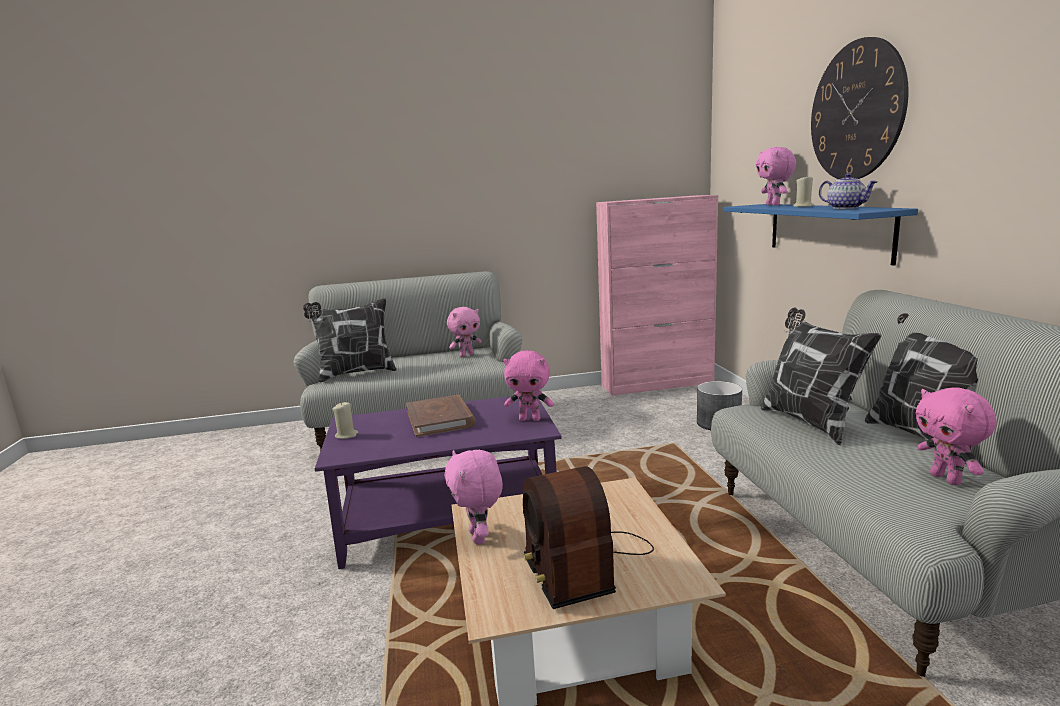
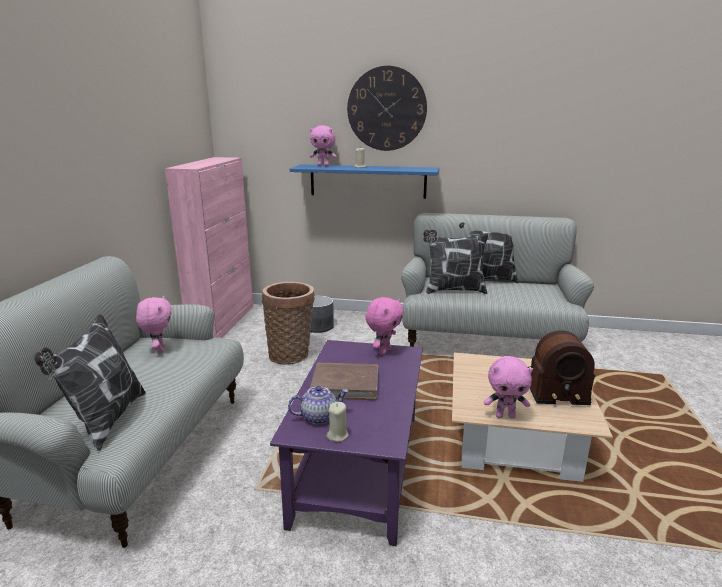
camera: 70 degrees left, 5 degrees up
teapot [819,173,878,209] -> teapot moved to [288,386,348,424]
pink plush toy [916,387,997,485] -> none
none -> basket [262,282,315,364]

